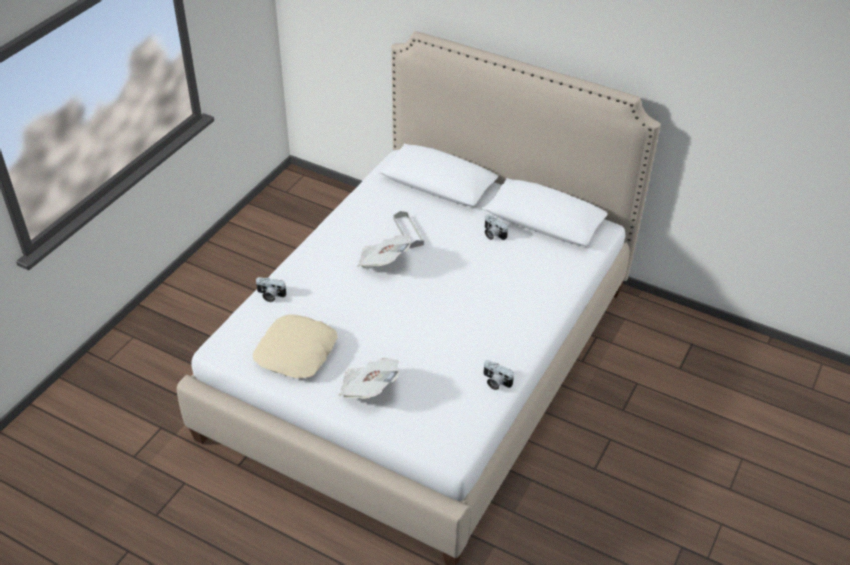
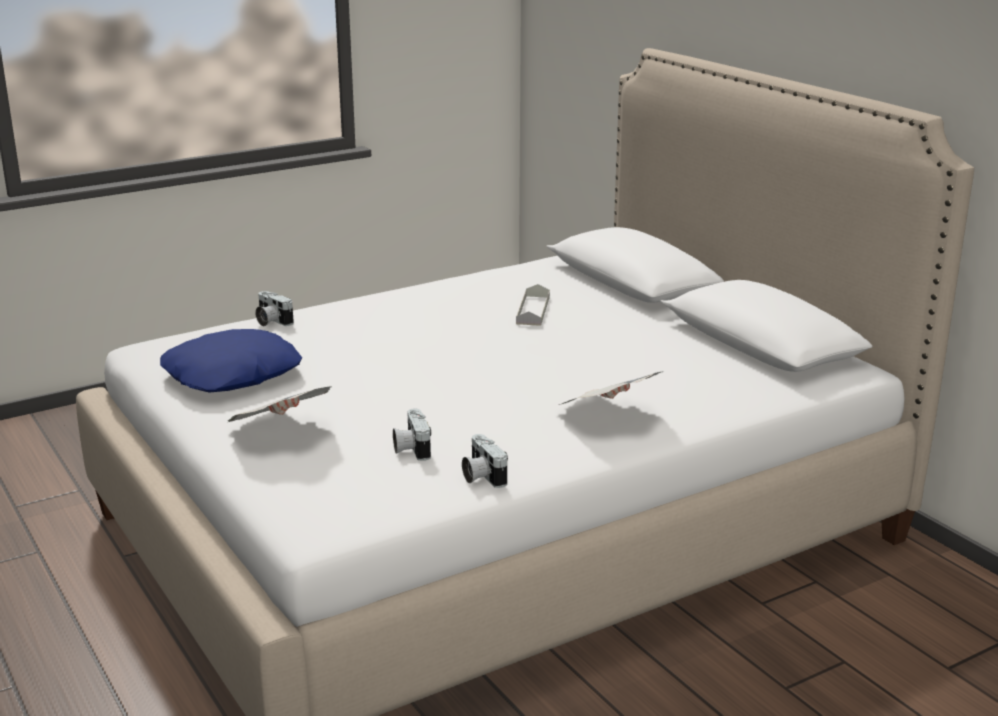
camera: 30 degrees right, 20 degrees down
beige pillow [253,314,338,378] -> blue pillow [160,329,302,392]
newspaper [357,235,411,267] -> newspaper moved to [559,372,661,405]
camera [485,215,508,240] -> camera moved to [393,408,431,461]

